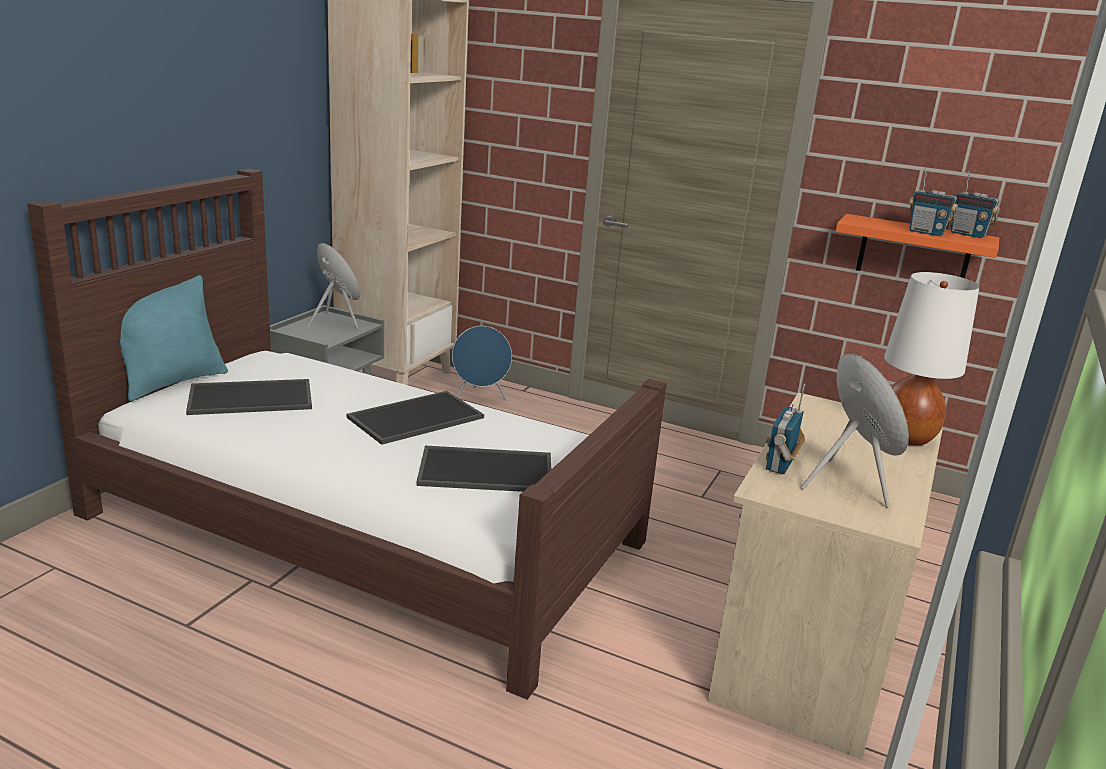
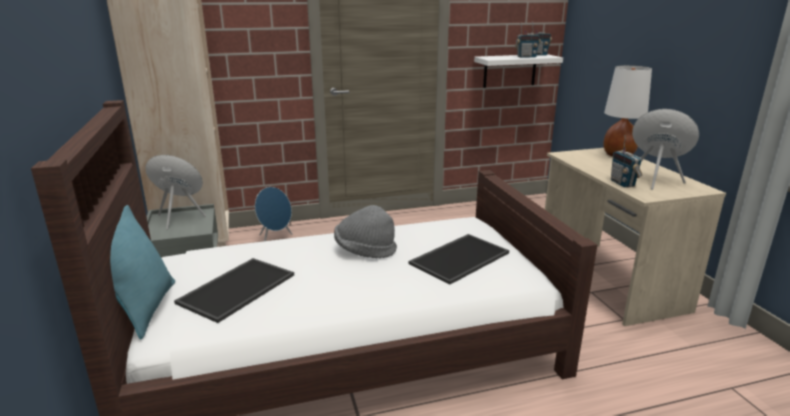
camera: 40 degrees left, 0 degrees up
tray [346,391,484,445] -> grey hat [334,205,397,258]
orange shelf [836,214,999,278] -> white shelf [474,54,563,88]

